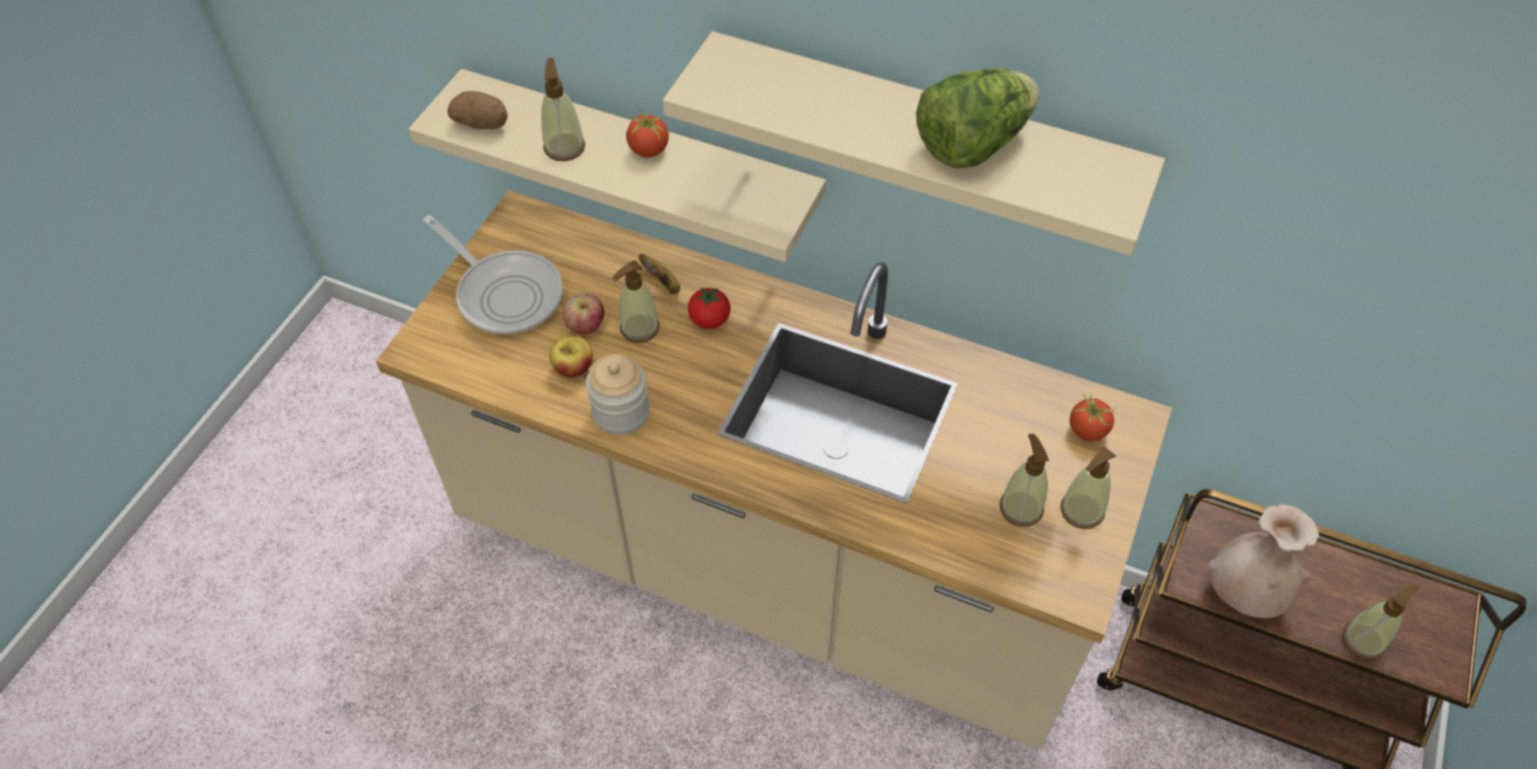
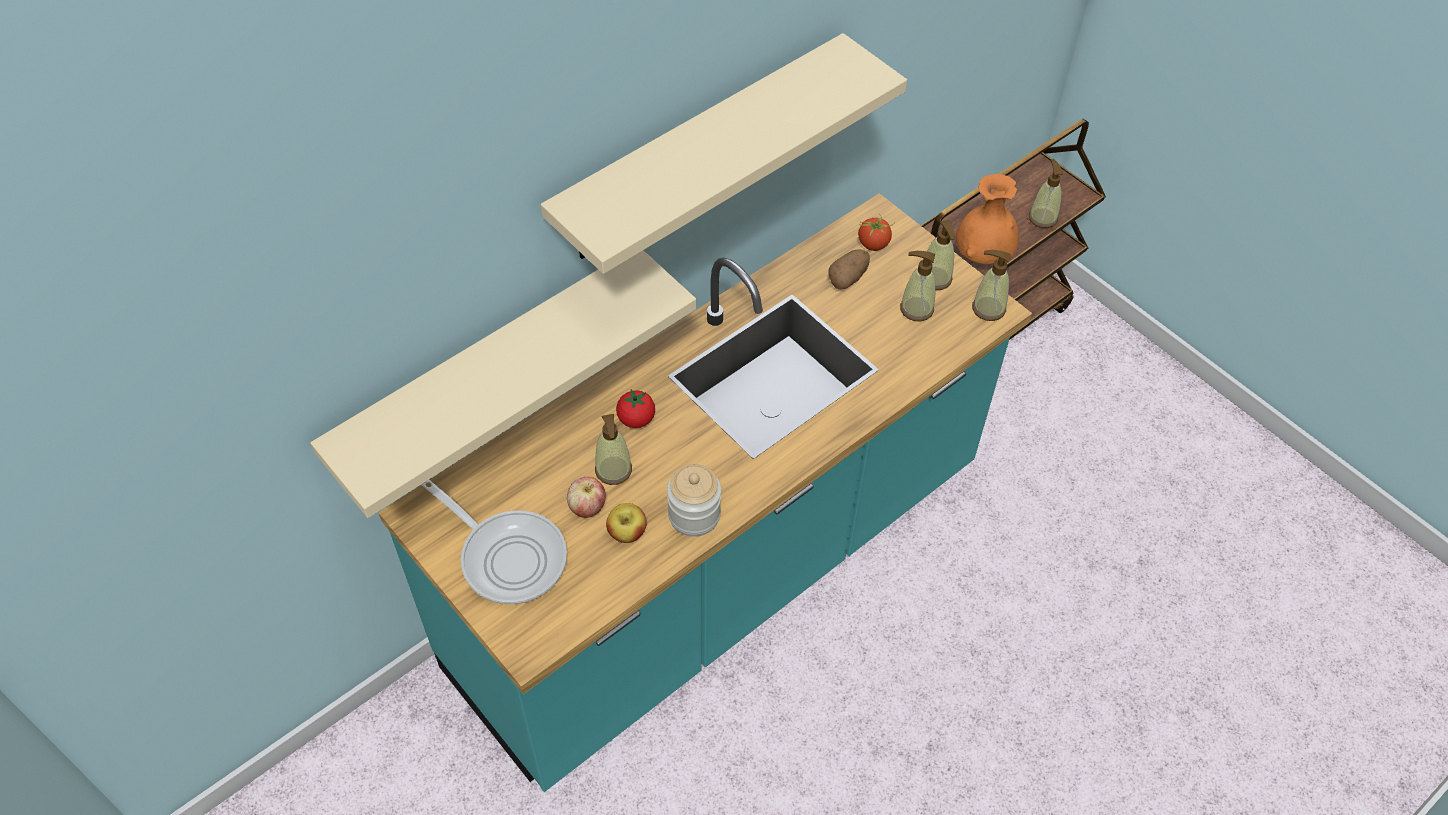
camera: 65 degrees left, 0 degrees up
beige counter [376,190,1172,750] -> turquoise counter [378,193,1032,792]
frying pan [423,215,563,335] -> frying pan turned 60 degrees clockwise [421,480,567,604]
potato [447,91,508,129] -> potato moved to [829,249,870,290]
soap dispenser [541,58,585,161] -> soap dispenser moved to [972,250,1011,321]
tomato [624,106,669,158] -> none
banana [639,254,680,295] -> none
lettuce [916,68,1039,168] -> none
beige vase [1208,504,1319,618] -> orange vase [956,174,1019,264]

